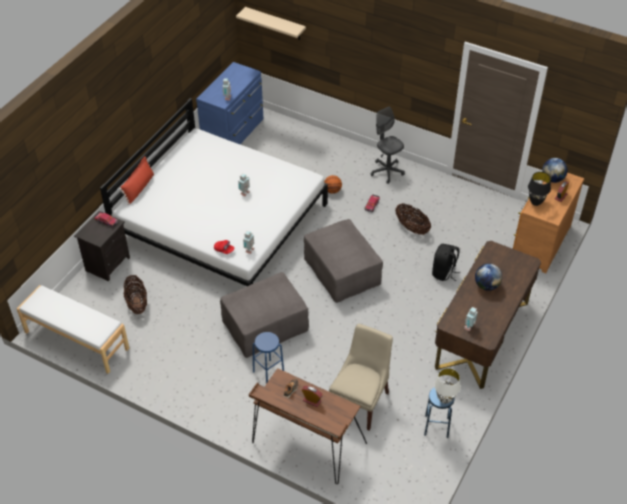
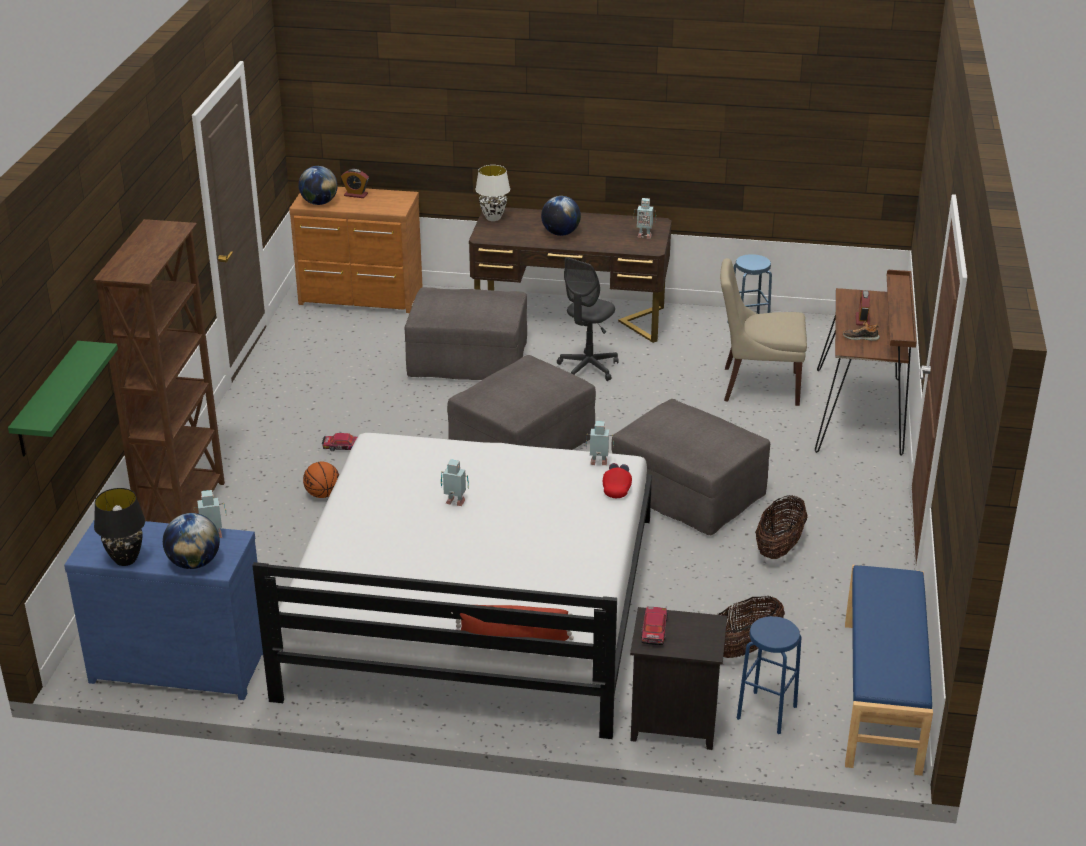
camera: 110 degrees left, 15 degrees down
white bench [17,285,129,373] -> blue bench [845,565,933,776]
beige shelf [236,7,306,40] -> green shelf [8,341,118,456]
blue stool [253,332,284,384] -> blue stool moved to [737,616,801,734]
grey office chair [370,107,405,184] -> grey office chair moved to [557,257,618,381]
basket [395,203,431,235] -> basket moved to [755,496,808,559]
black backpack [432,244,460,281] -> grey ottoman [405,287,527,380]
white table lamp [434,368,461,404] -> white table lamp moved to [475,165,510,221]
black table lamp [528,172,551,206] -> black table lamp moved to [94,488,145,566]
none -> brown bookcase [93,219,225,523]
none -> globe [163,513,220,569]

